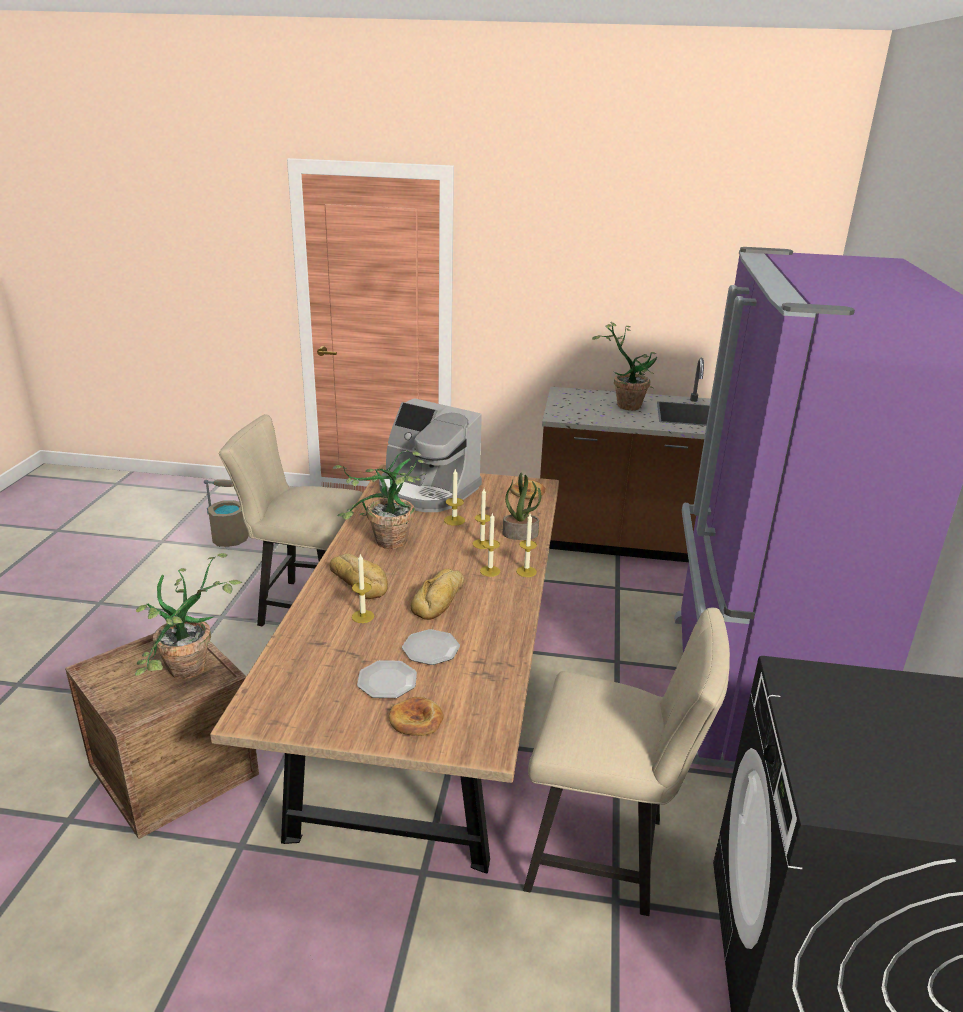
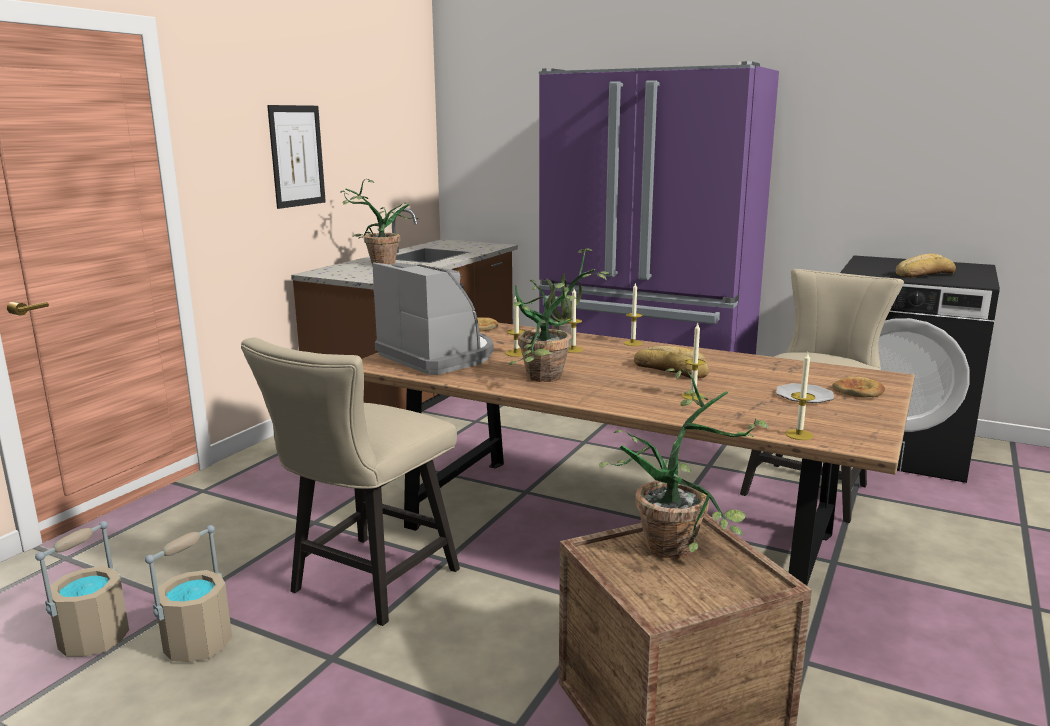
camera: 70 degrees left, 10 degrees down
bread [329,554,388,599] -> bread moved to [896,254,956,278]
coffee machine [379,398,482,512] -> coffee machine turned 90 degrees counterclockwise [372,263,494,375]
plate [402,629,460,665] -> none
candle [480,512,500,577] -> candle moved to [785,352,815,440]
none -> beige bucket [145,525,232,662]
none -> picture [267,105,326,209]

